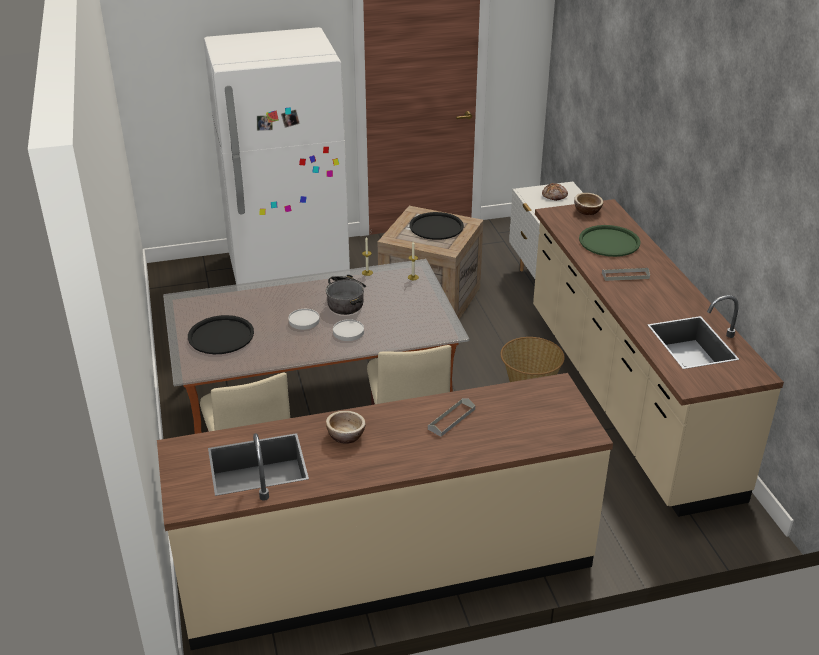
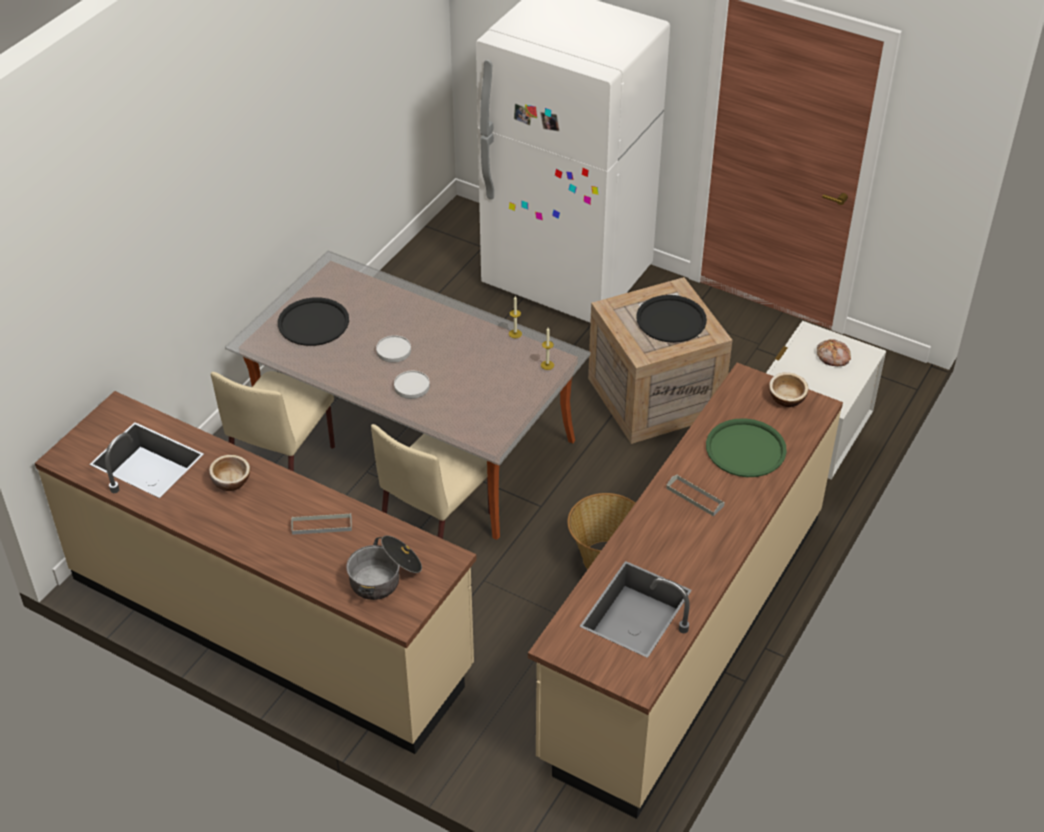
camera: 45 degrees right, 10 degrees up
cooking pot [326,275,366,315] -> cooking pot moved to [346,535,422,600]

